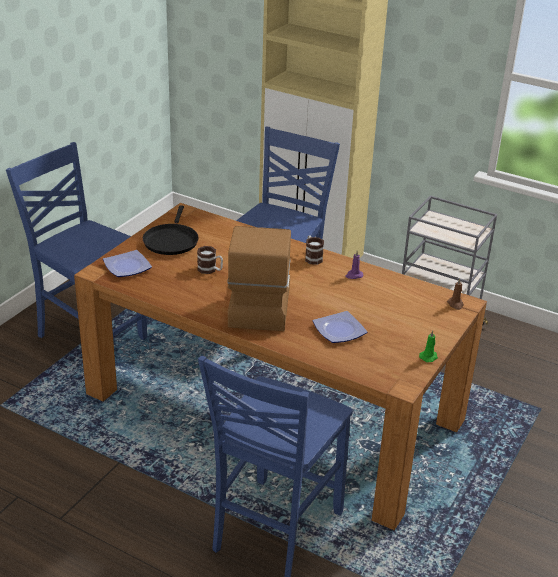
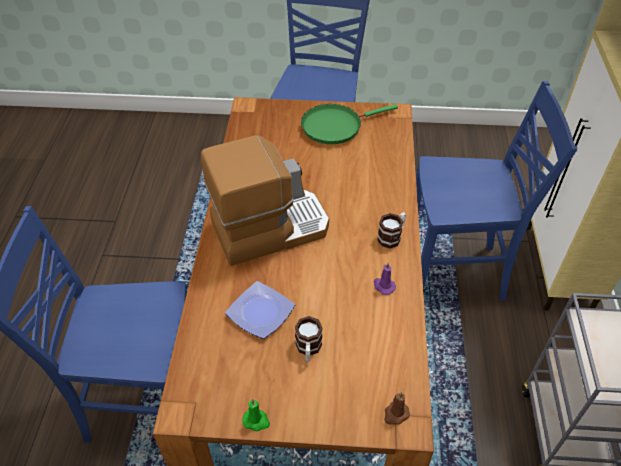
camera: 65 degrees right, 15 degrees up
plate [103,250,152,277] -> none
black frying pan [143,205,198,255] -> green frying pan [301,104,398,144]
mug [197,246,223,274] -> mug moved to [295,316,323,362]

